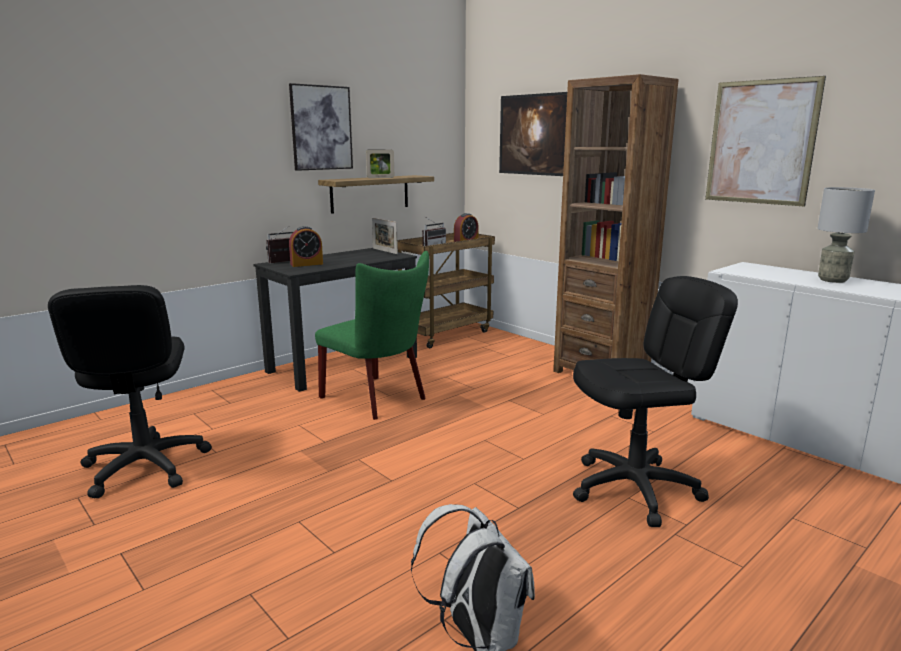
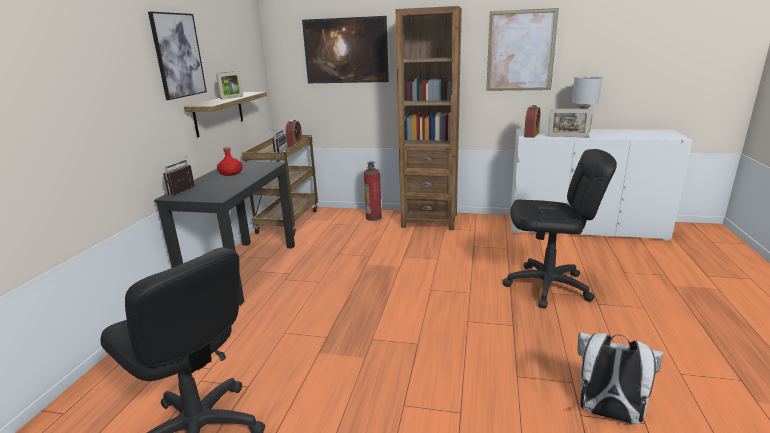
camera: 35 degrees left, 5 degrees up
alarm clock [289,226,323,267] -> alarm clock moved to [524,105,540,138]
green chair [315,251,429,420] -> none
picture frame [372,218,398,254] -> picture frame moved to [548,109,592,137]
black office chair [573,276,738,527] -> black office chair turned 60 degrees clockwise [503,149,617,309]
none -> red bottle [217,147,243,176]
none -> fire extinguisher [364,161,382,221]

